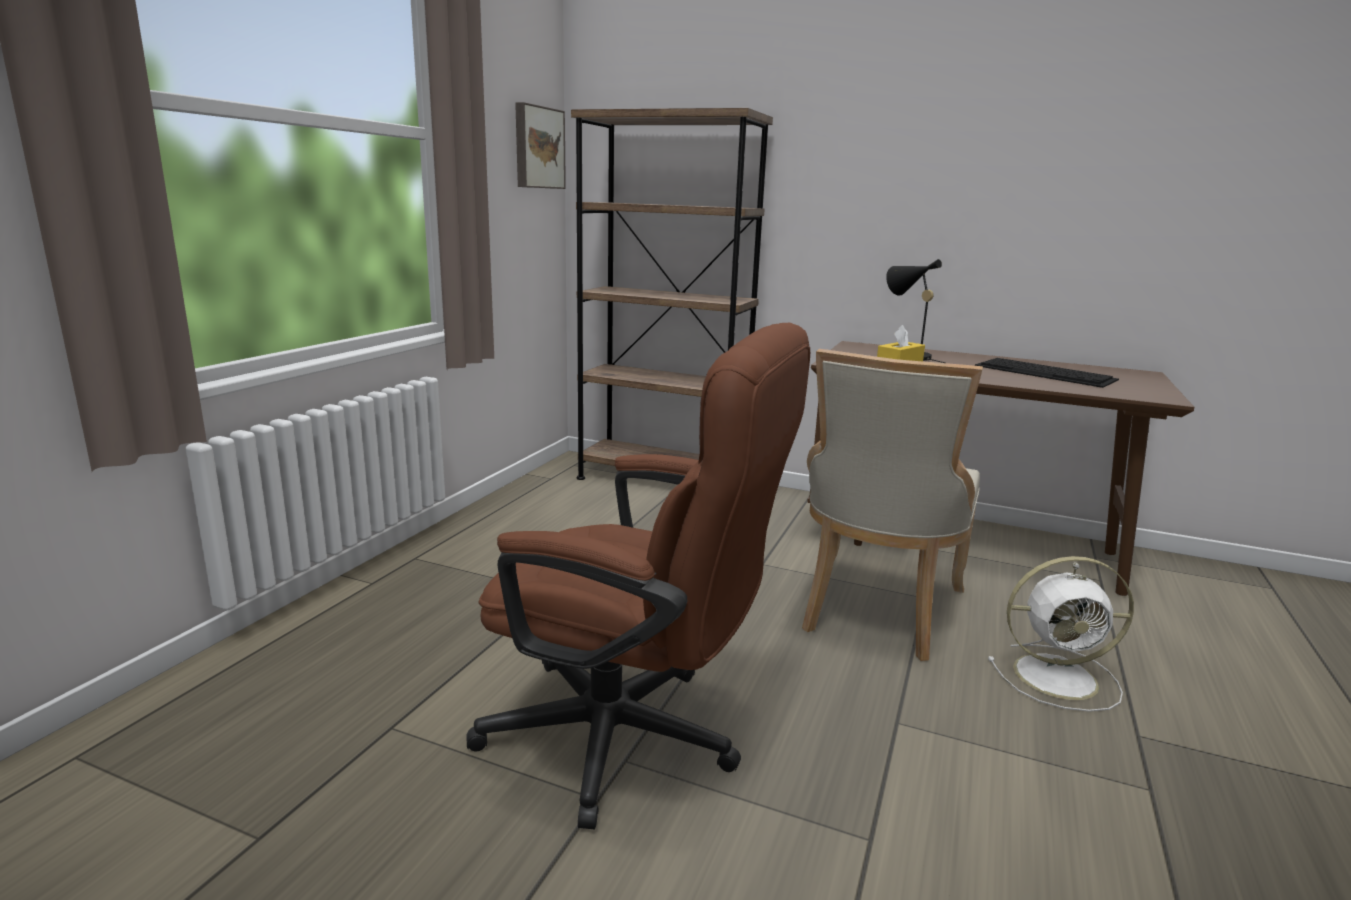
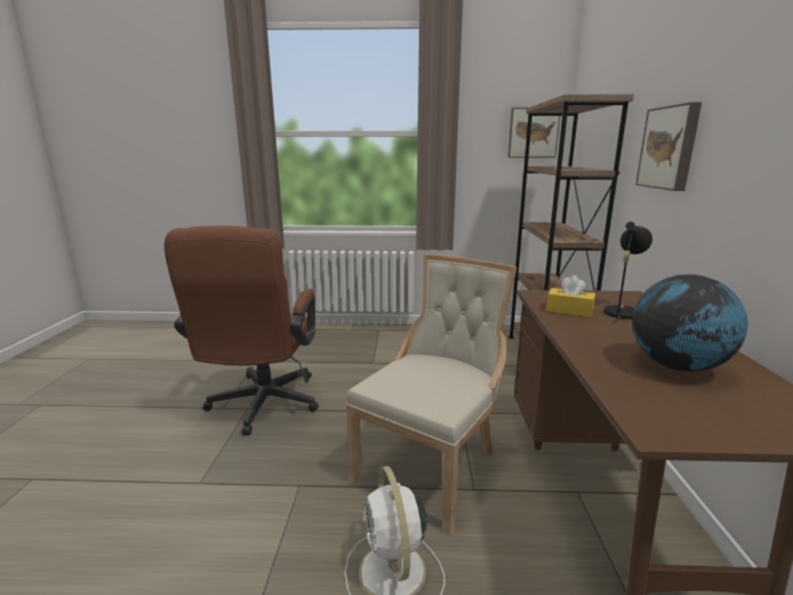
camera: 70 degrees right, 0 degrees up
beige chair [802,349,983,661] -> beige chair turned 120 degrees clockwise [346,254,517,535]
keyboard [975,358,1119,388] -> globe [632,274,748,372]
none -> picture [636,102,702,191]

